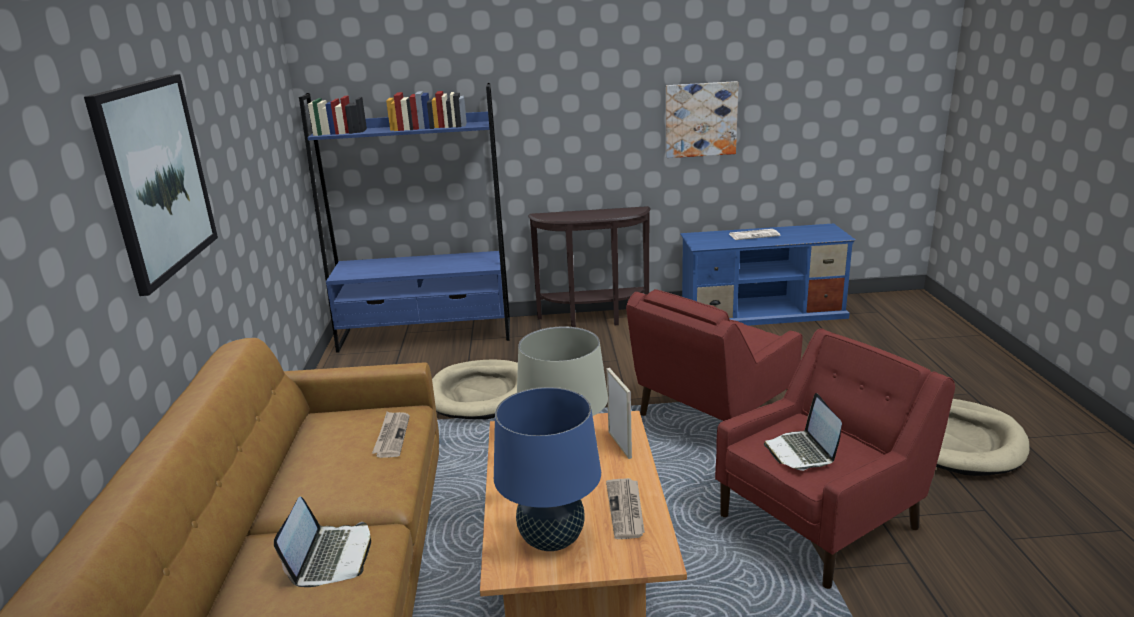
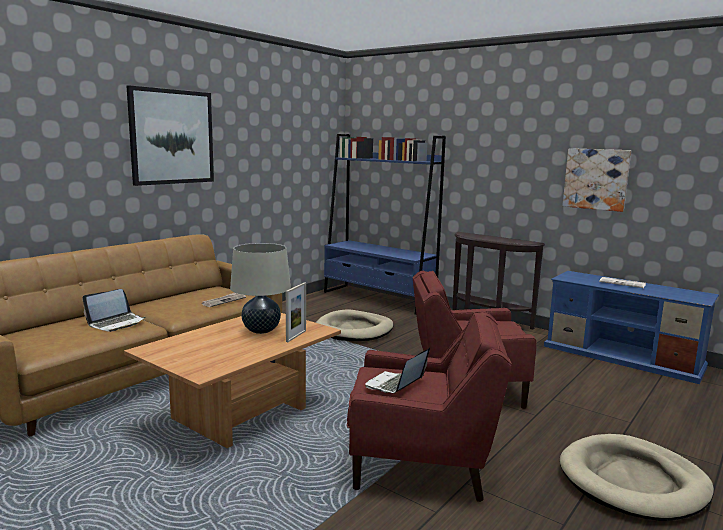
camera: 40 degrees right, 10 degrees down
blue table lamp [494,387,601,551] -> none
newspaper [606,478,645,539] -> none

